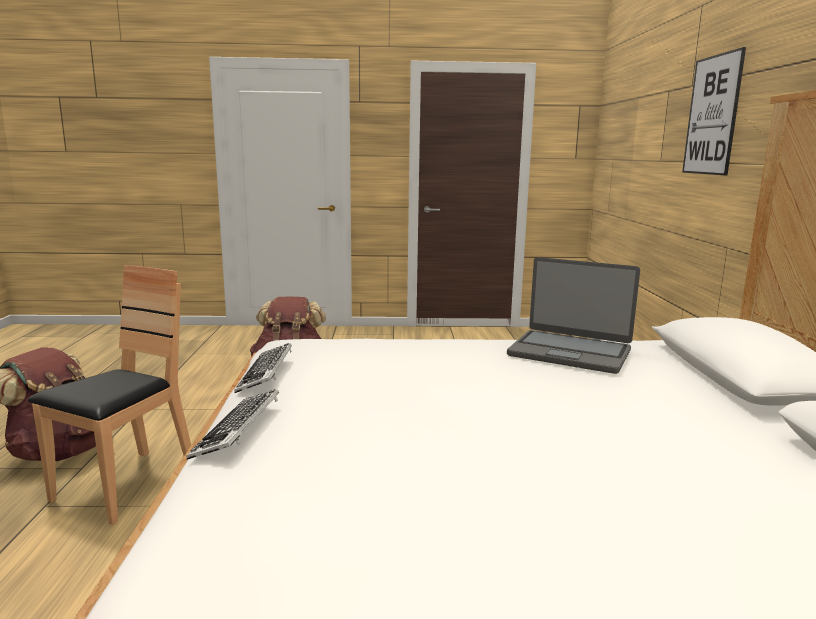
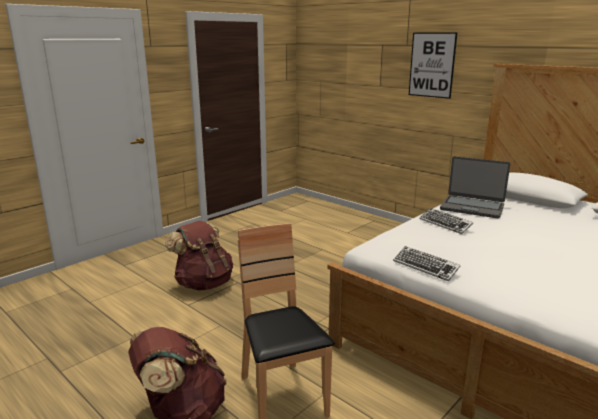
camera: 45 degrees left, 5 degrees up
keyboard [186,389,279,460] -> keyboard moved to [419,208,473,234]
laptop [507,257,640,374] -> laptop turned 45 degrees clockwise [440,156,510,218]

